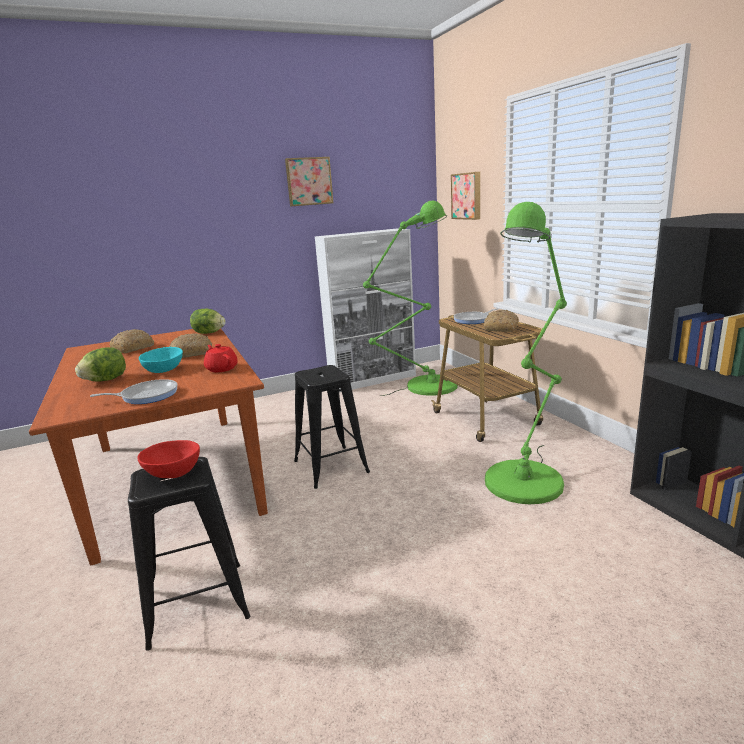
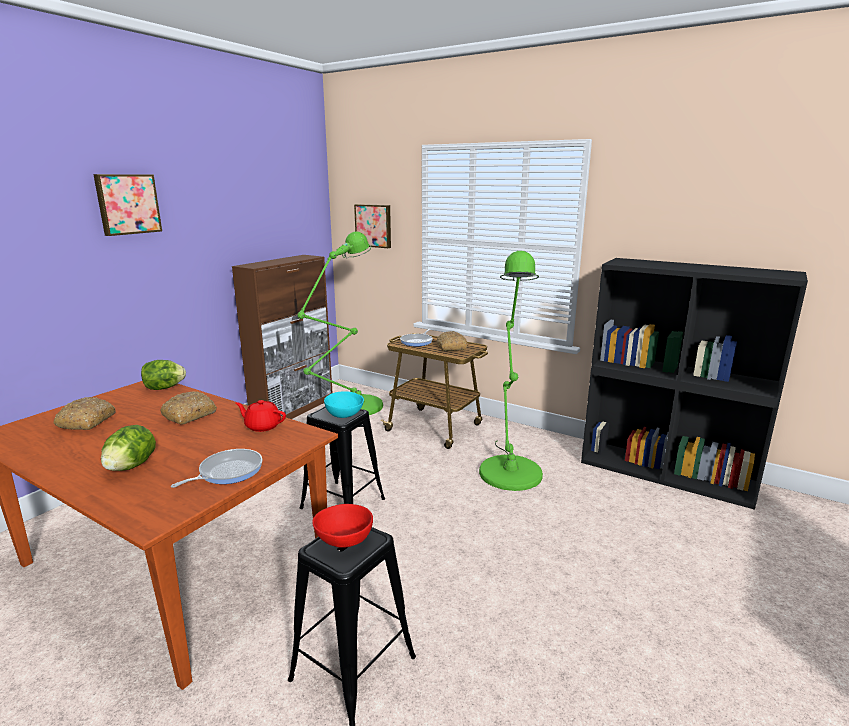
camera: 35 degrees left, 0 degrees up
turquoise bowl [139,347,183,373] -> turquoise bowl moved to [324,391,364,418]
picture [285,157,333,206] -> picture moved to [93,174,162,236]
white cabinet [315,228,416,392] -> brown cabinet [232,255,332,419]

